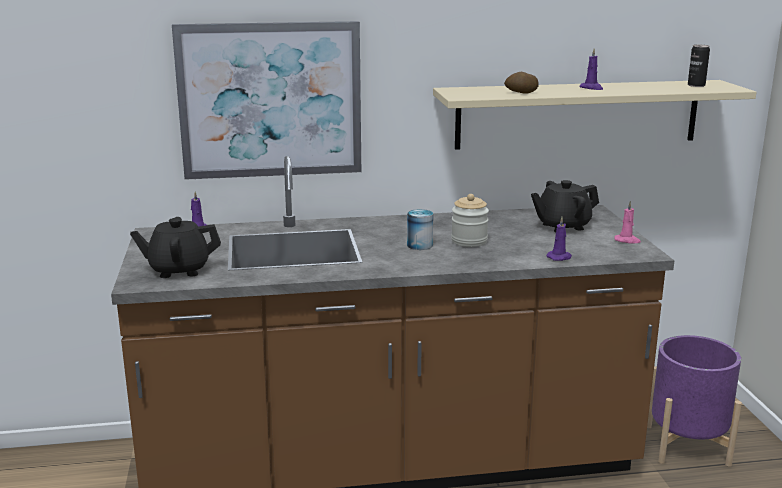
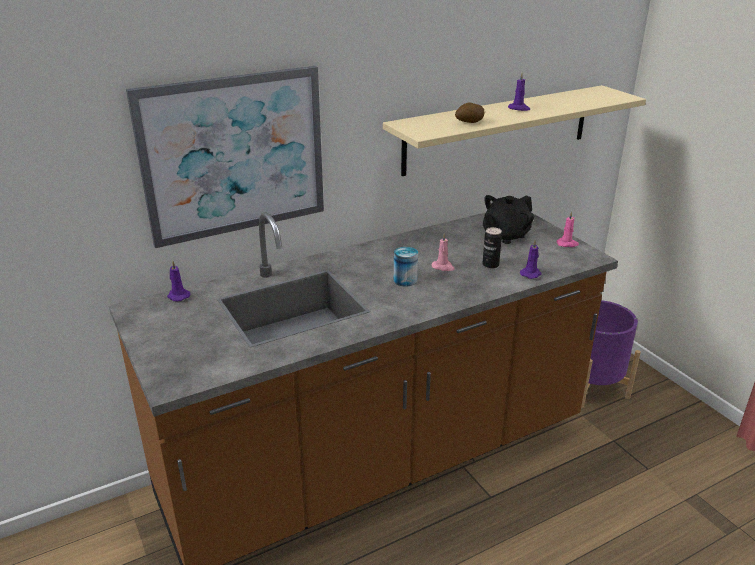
camera: 20 degrees left, 10 degrees up
black teapot [130,217,221,278] -> none
jar [451,194,489,247] -> pink candle [432,233,455,271]
can [688,45,710,87] -> can moved to [482,227,502,269]

